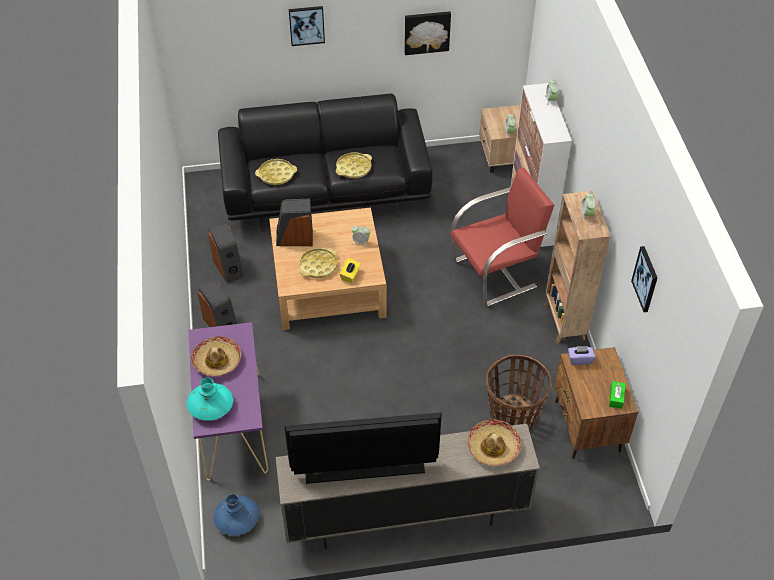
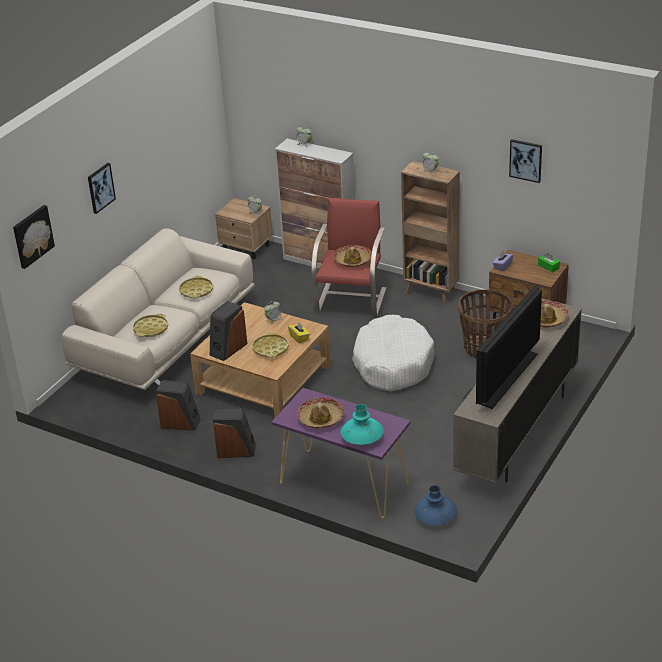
camera: 50 degrees left, 15 degrees down
black sofa [218,94,432,232] -> beige sofa [62,228,255,390]
picture [404,11,451,55] -> picture moved to [13,205,55,269]
none -> hat [333,245,372,268]
none -> white dog bed [352,315,434,391]

